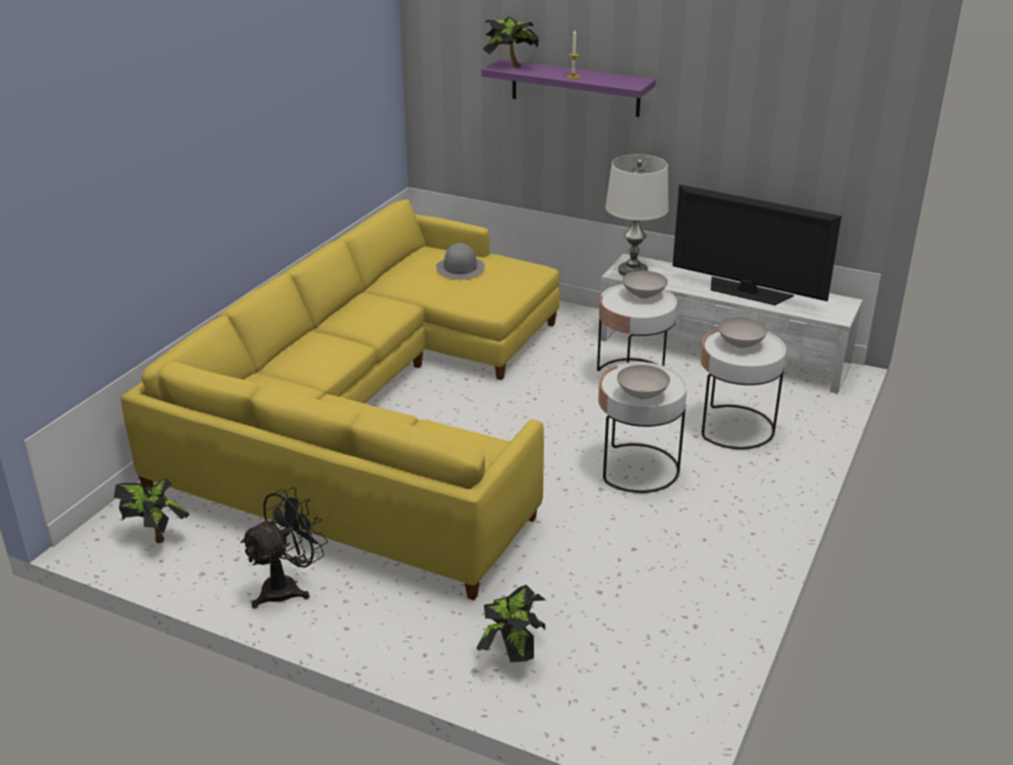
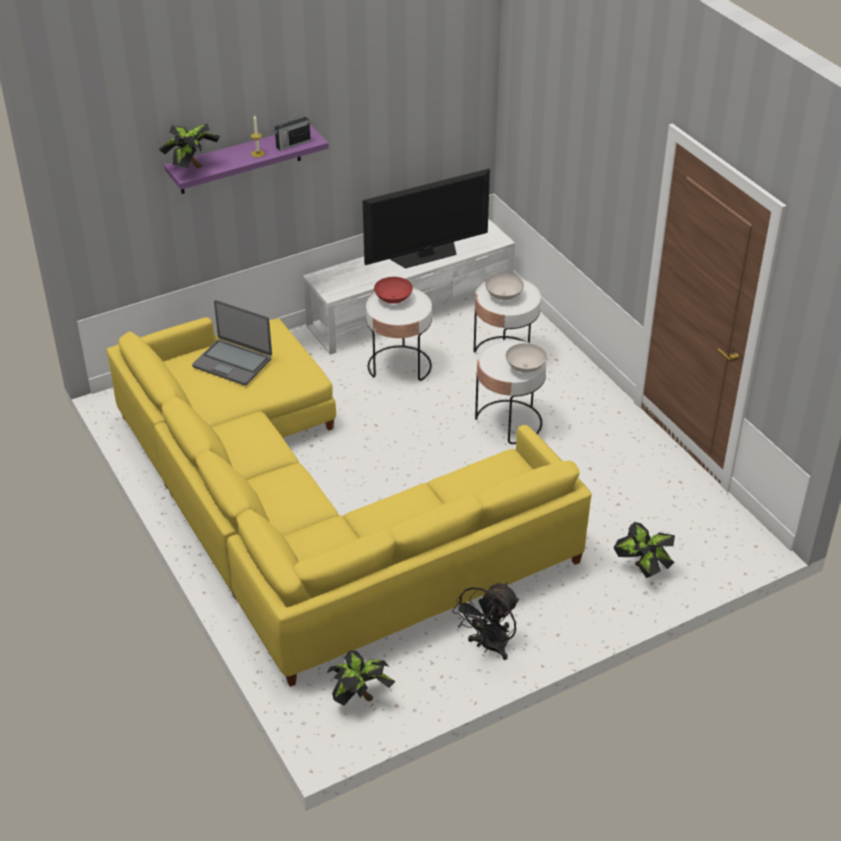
camera: 55 degrees left, 10 degrees up
black fan [240,487,328,609] -> black fan turned 135 degrees counterclockwise [452,582,519,660]
grey hat [436,243,485,280] -> laptop [192,300,272,386]
white table lamp [605,154,669,276] -> none
white bowl [622,271,668,299] -> red bowl [374,277,413,304]
none -> radio [274,115,311,151]

